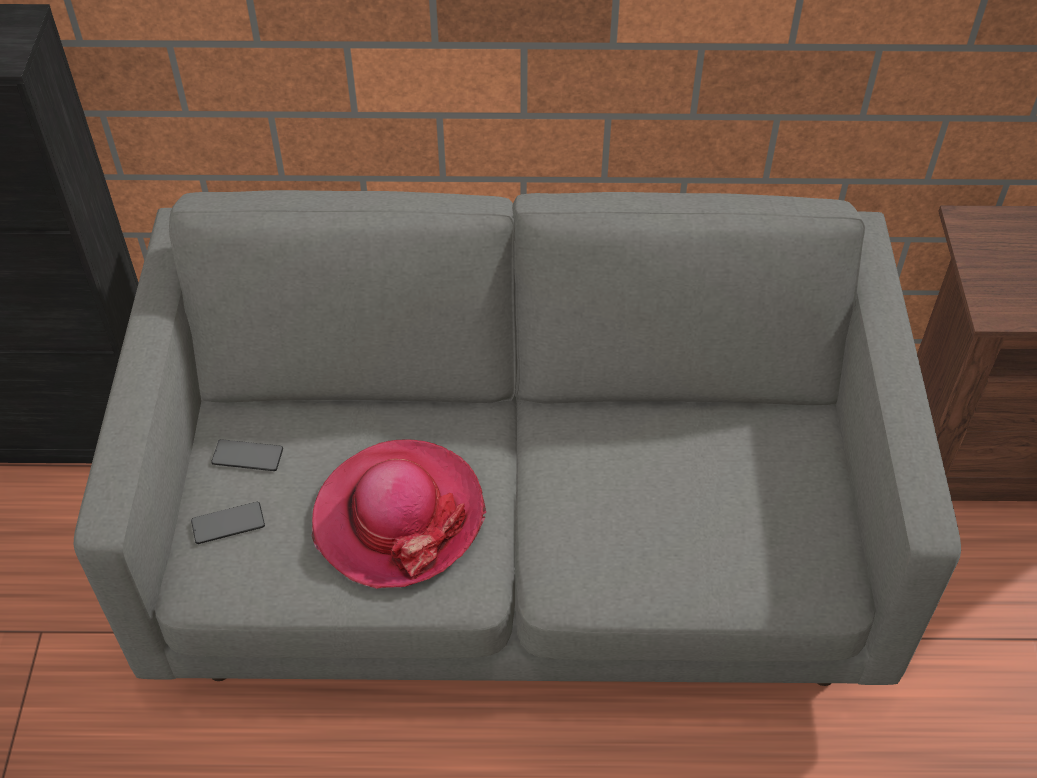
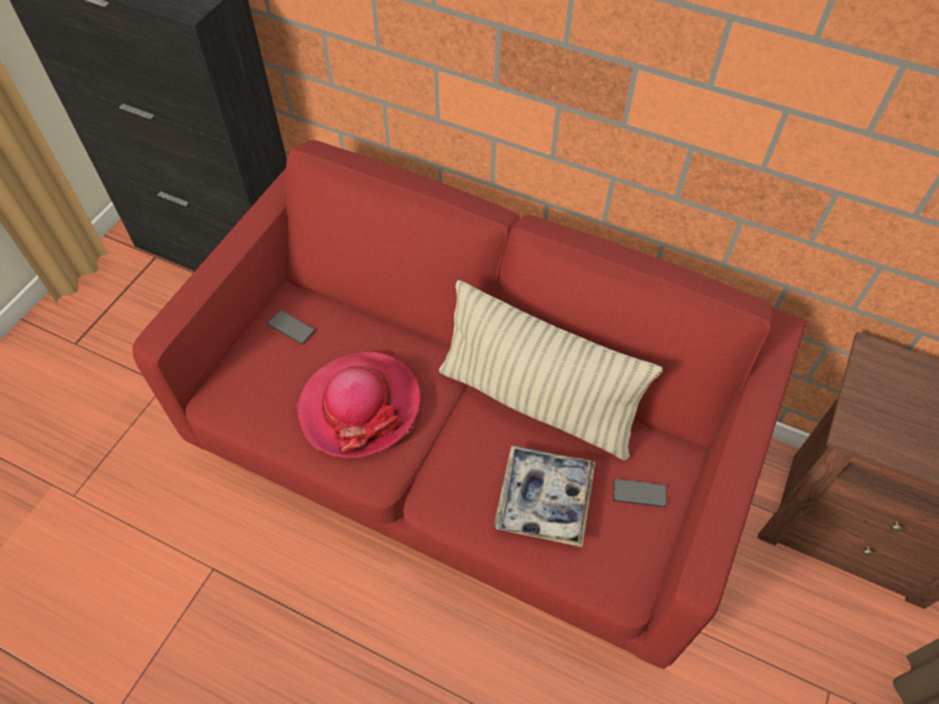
camera: 25 degrees right, 5 degrees up
grey sofa [74,190,961,686] -> red sofa [132,140,807,669]
phone [191,502,265,544] -> phone moved to [613,479,666,507]
none -> pillow [439,280,663,461]
none -> tray [494,445,595,547]

